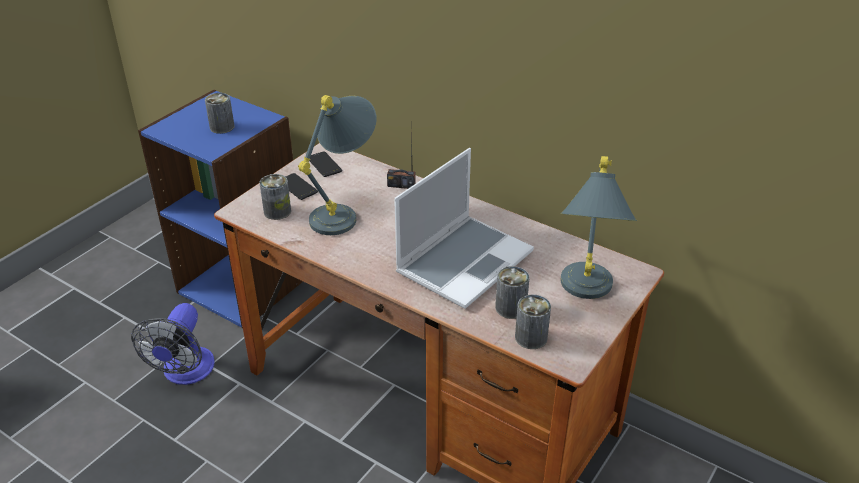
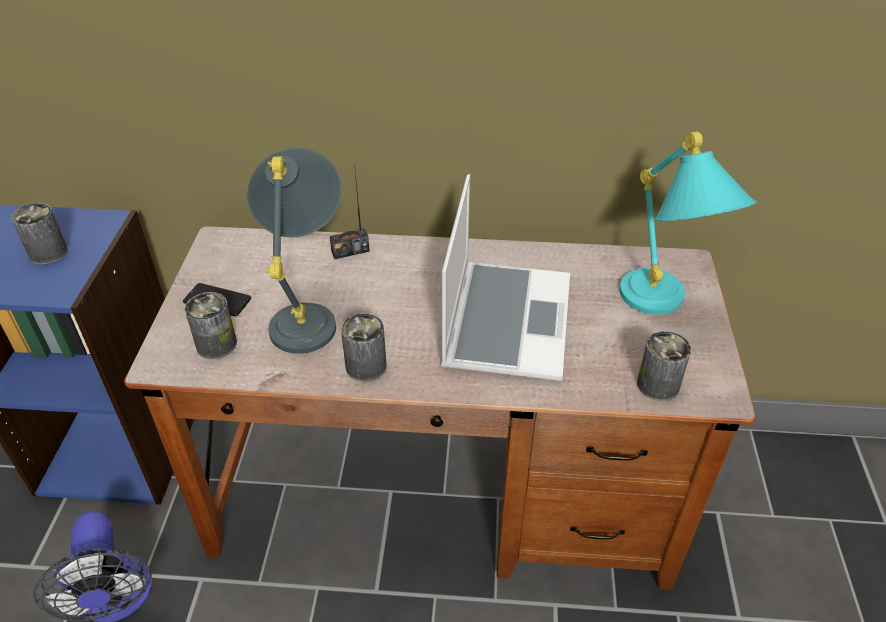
camera: 30 degrees left, 5 degrees up
phone [310,151,342,177] -> none
can [495,266,530,319] -> can moved to [341,313,386,382]
grey table lamp [560,156,637,299] -> turquoise table lamp [620,131,756,315]

